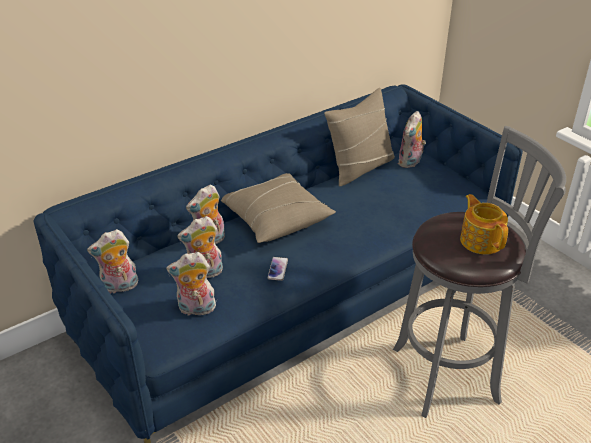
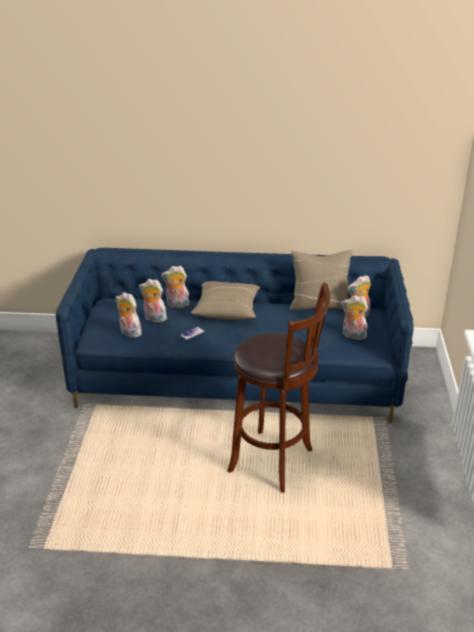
camera: 40 degrees right, 5 degrees down
plush toy [87,229,138,294] -> plush toy moved to [341,295,368,340]
grey stool [393,126,566,418] -> brown stool [227,283,330,493]
teapot [460,194,508,254] -> none

